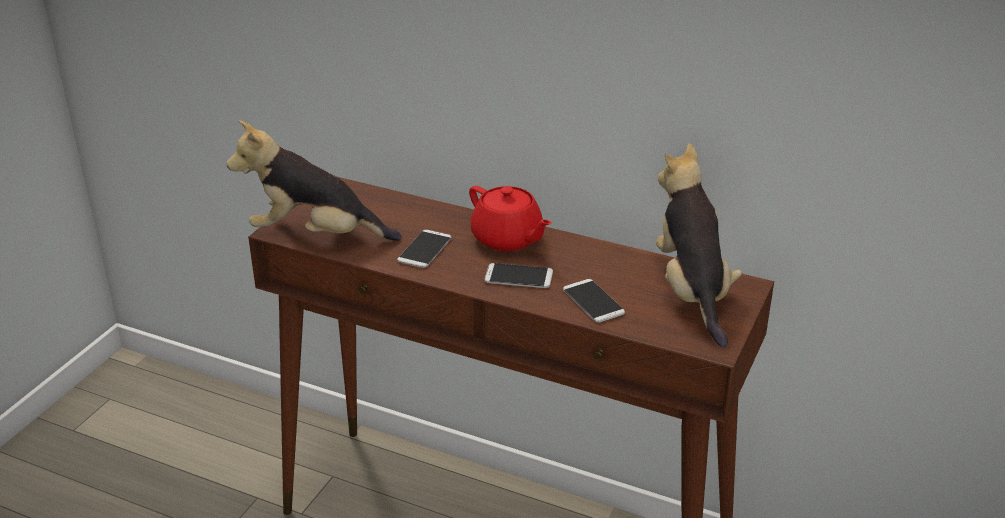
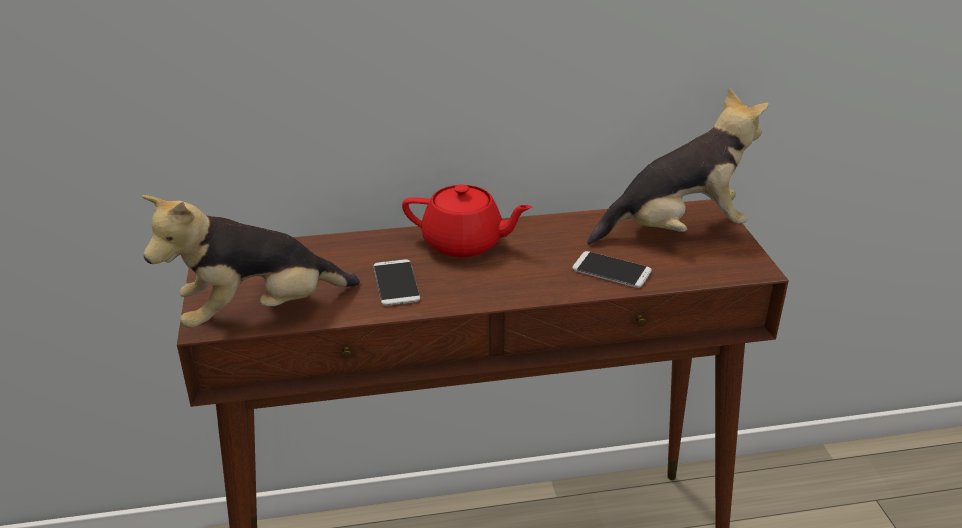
camera: 35 degrees left, 0 degrees up
phone [484,263,553,288] -> none
plush toy [656,143,742,347] -> plush toy turned 120 degrees clockwise [587,88,769,245]

